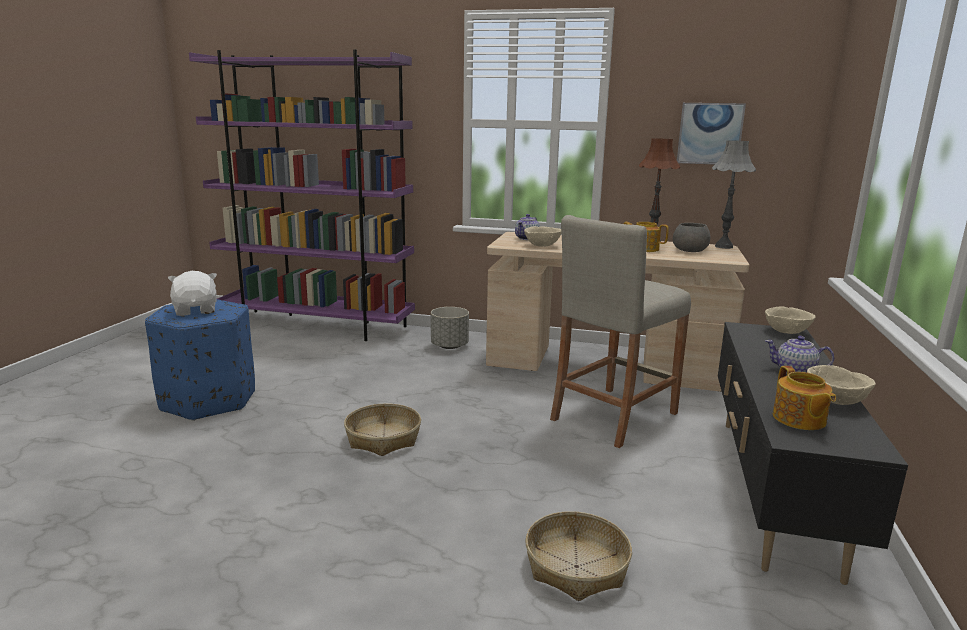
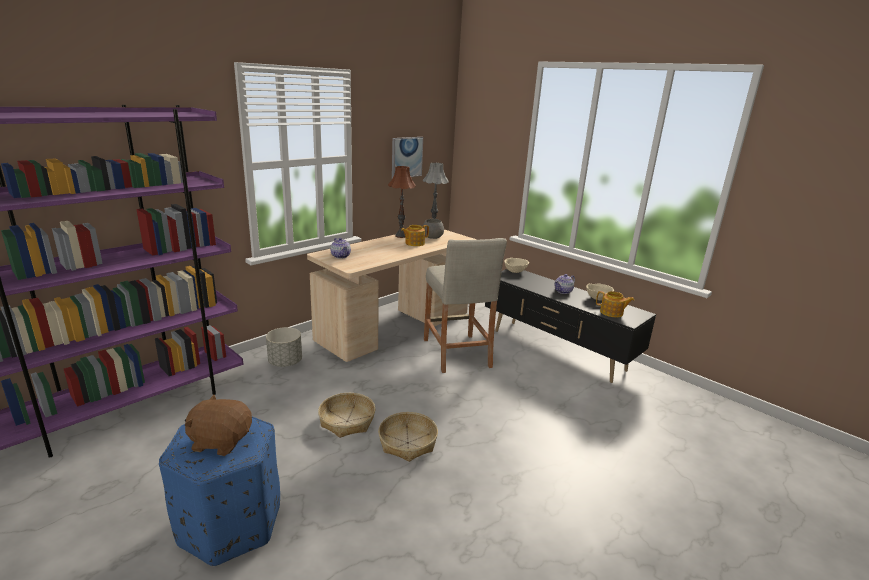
camera: 60 degrees left, 5 degrees up
white plush toy [168,271,217,316] -> brown plush toy [185,394,252,456]
beige bowl [524,226,561,247] -> none
basket [525,511,632,601] -> basket moved to [318,393,376,438]

